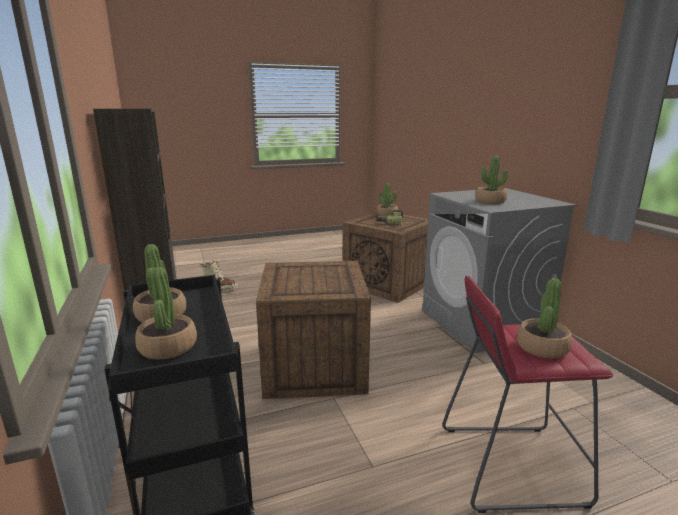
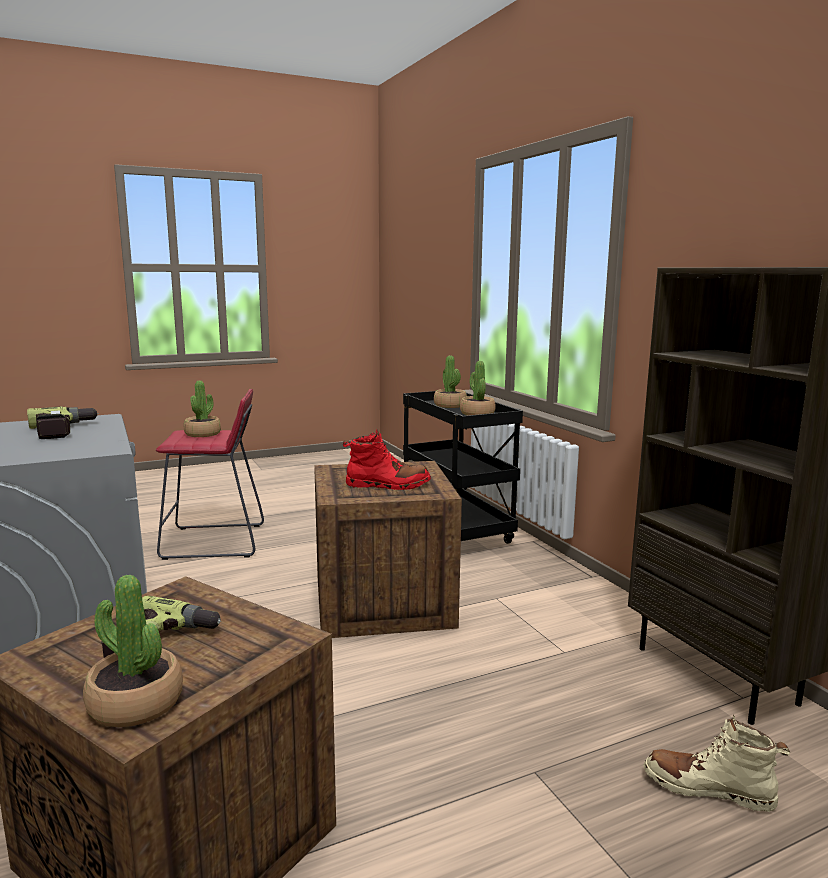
camera: 175 degrees right, 5 degrees down
potted plant [475,156,508,204] -> power drill [27,406,99,439]
none -> red boot [343,429,431,490]

